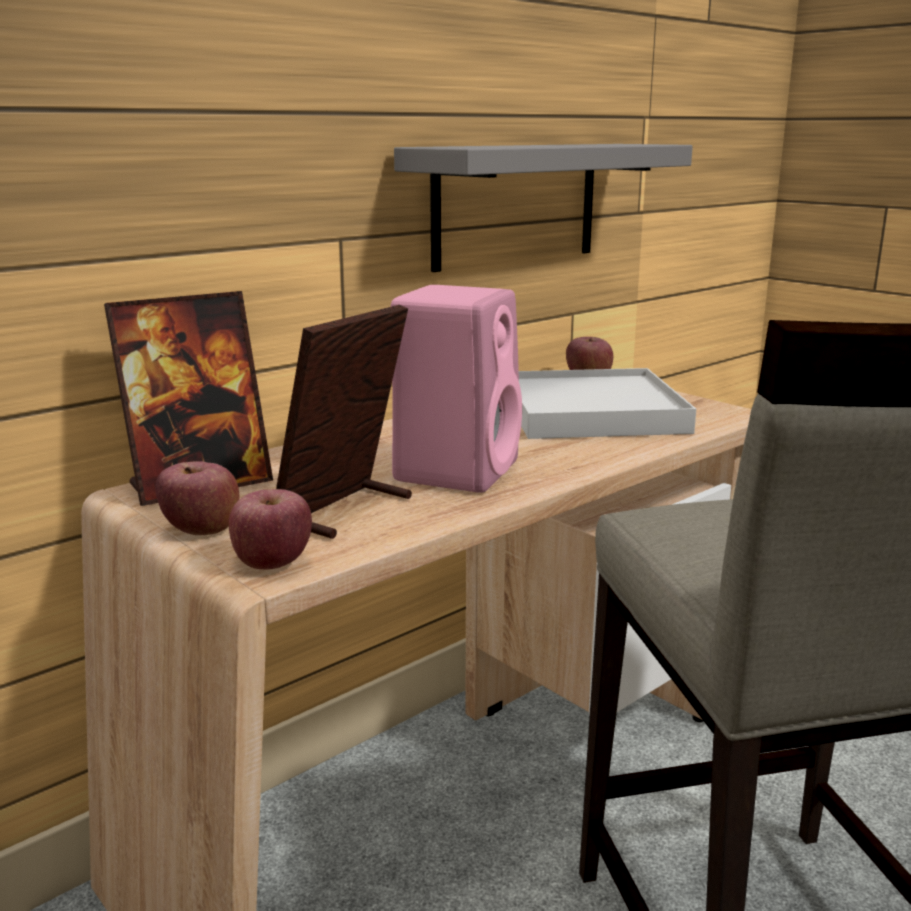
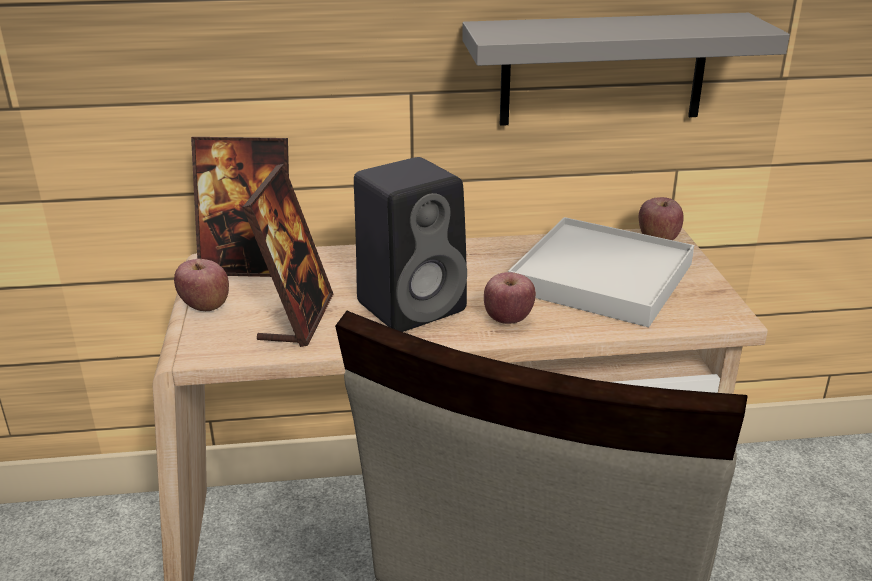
camera: 35 degrees right, 10 degrees up
apple [229,489,312,569] -> apple moved to [484,272,536,324]
picture frame [276,305,412,539] -> picture frame turned 120 degrees clockwise [243,164,333,347]
pink speaker [391,285,522,493] -> black speaker [354,157,467,332]

